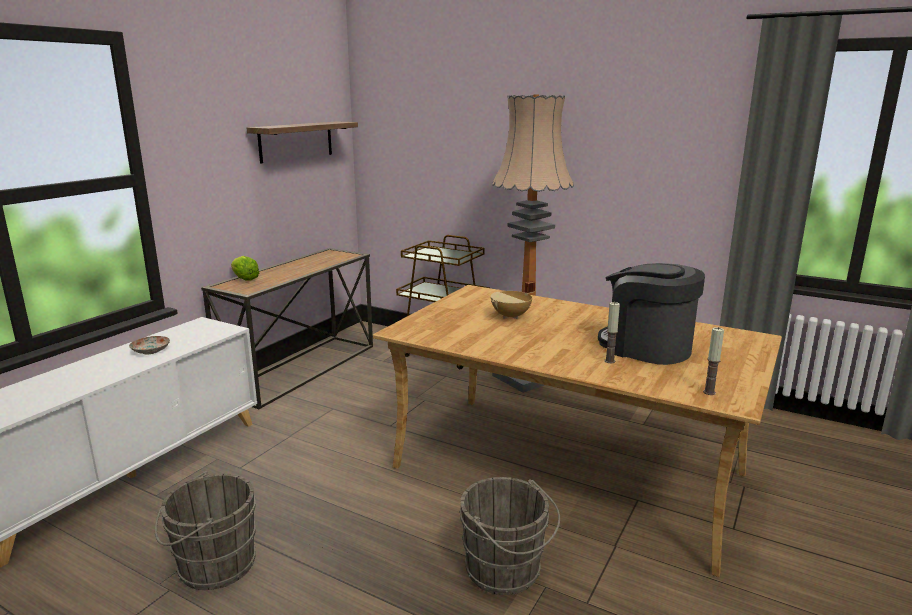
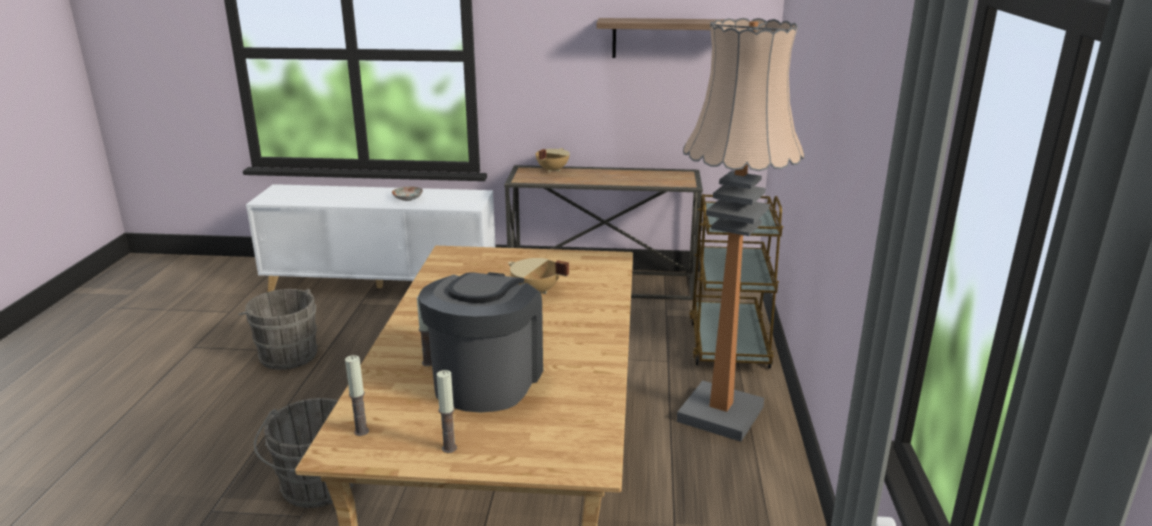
camera: 65 degrees right, 5 degrees up
lettuce [231,256,259,281] -> beige cooking pot [536,148,570,173]
none -> candle [437,370,457,453]

